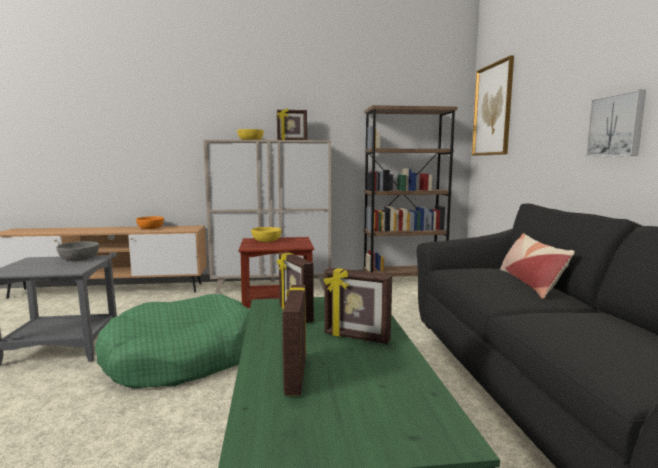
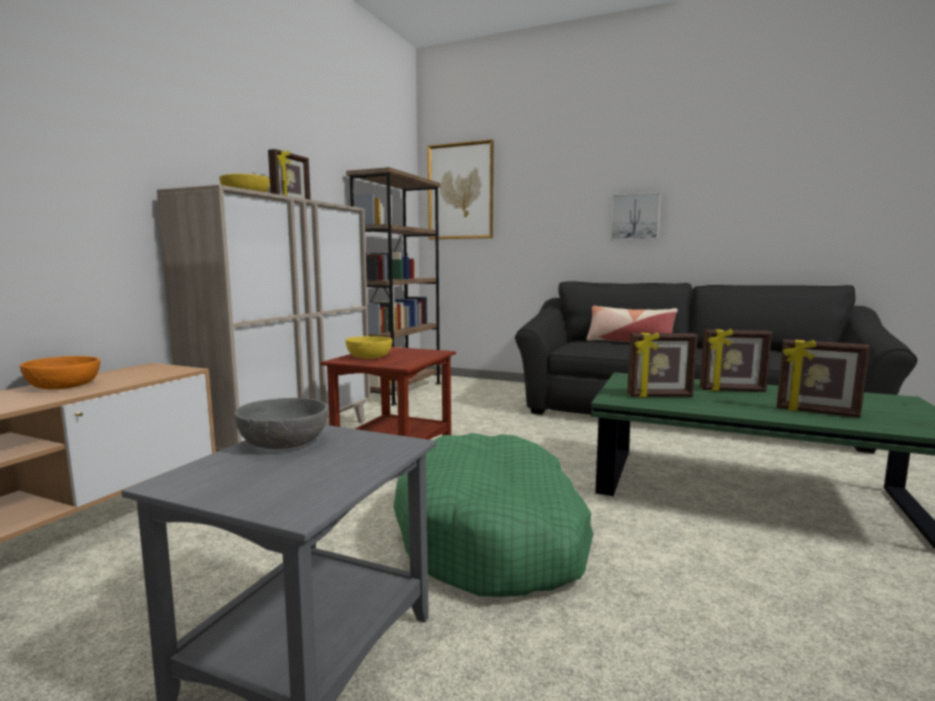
camera: 60 degrees left, 0 degrees up
picture frame [324,268,392,344] -> picture frame turned 45 degrees clockwise [700,329,772,392]

